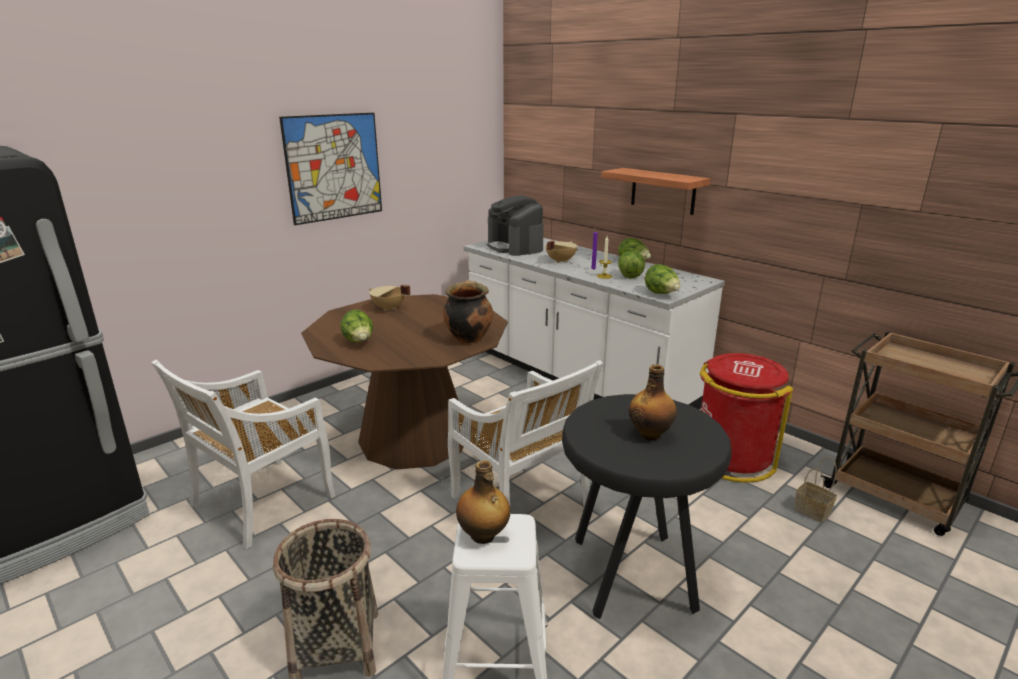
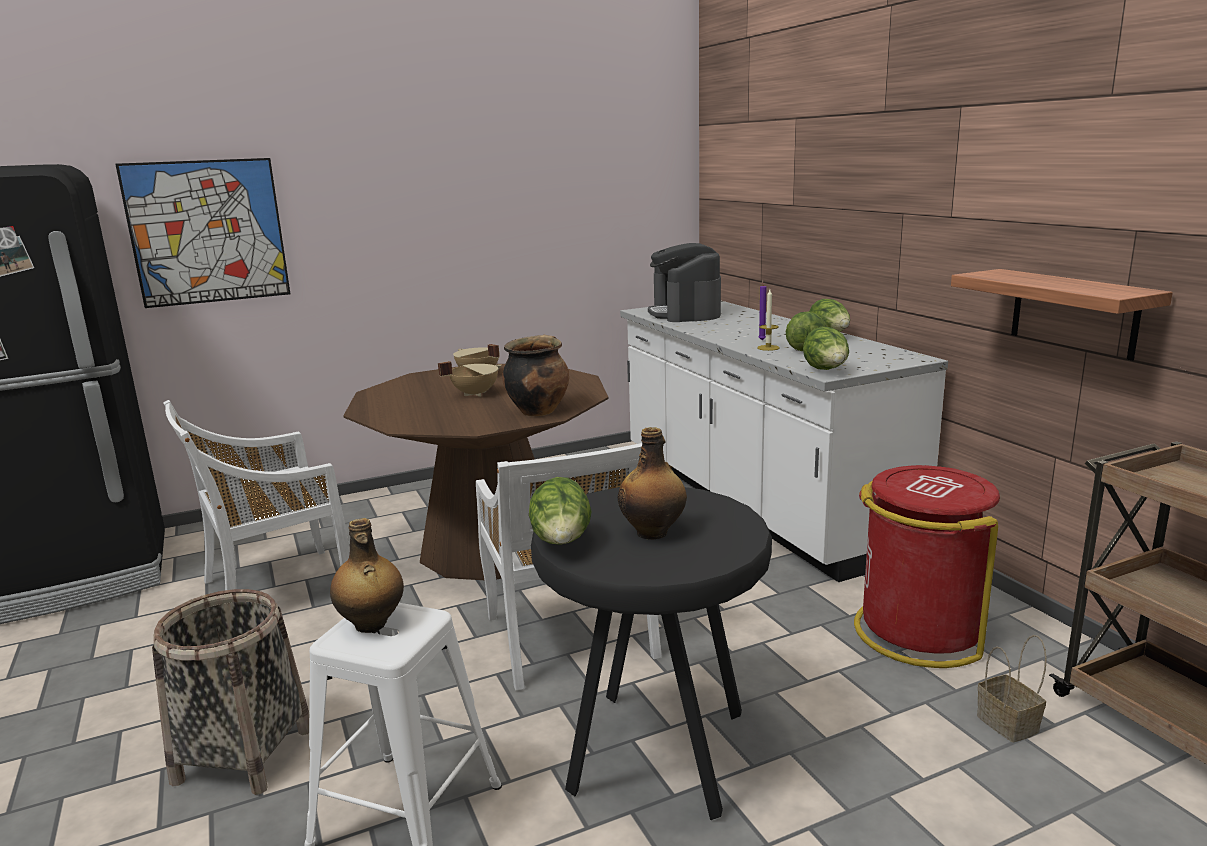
camera: 20 degrees right, 5 degrees down
picture [279,113,382,225] -> picture moved to [115,158,290,308]
lettuce [340,310,373,342] -> lettuce moved to [529,477,592,545]
beige cooking pot [545,241,577,263] -> beige cooking pot moved to [438,361,502,397]
shelf [601,168,710,215] -> shelf moved to [951,269,1173,361]

